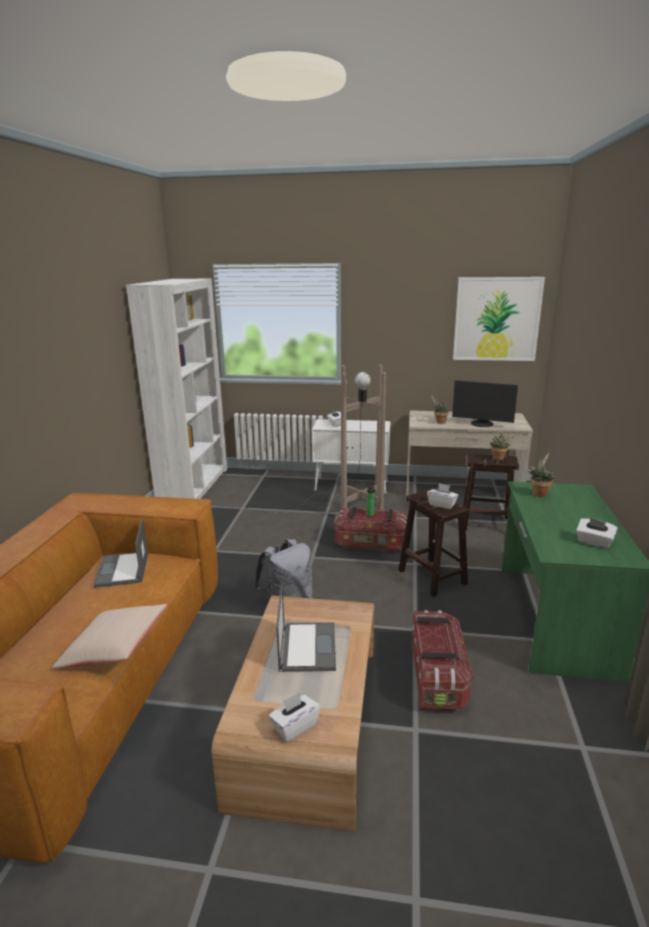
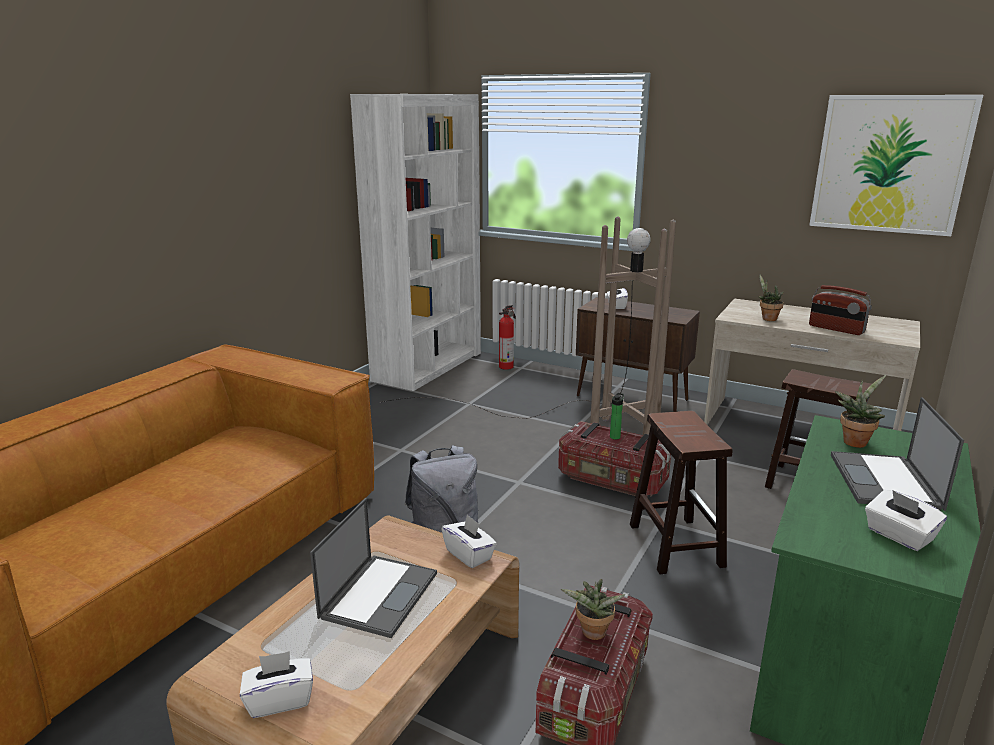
camera: 20 degrees right, 0 degrees up
beige pillow [52,604,167,669] -> none
laptop [94,518,148,588] -> laptop moved to [831,397,964,511]
white cabinet [312,419,391,494] -> brown cabinet [576,297,700,412]
white tissue box [427,483,458,509] -> white tissue box moved to [442,514,497,568]
monitor [452,380,518,427] -> radio [809,285,872,335]
potted plant [490,433,513,461] -> potted plant moved to [561,579,625,640]
none -> fire extinguisher [499,305,516,370]

